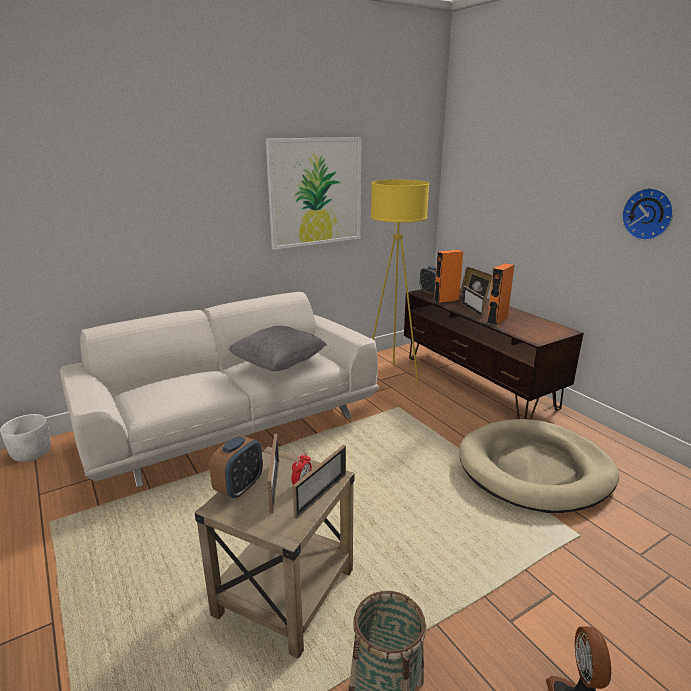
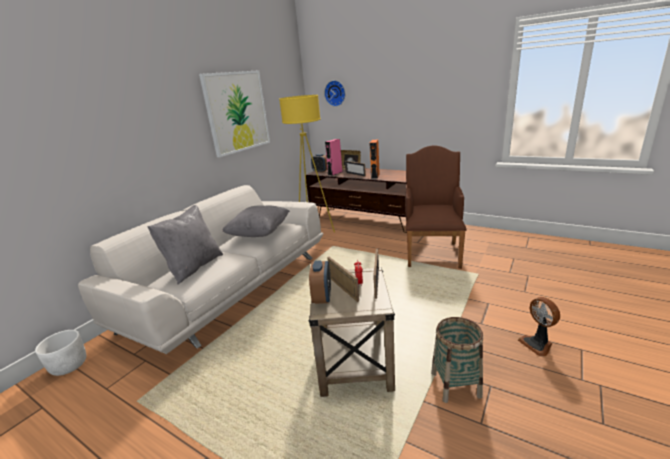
camera: 25 degrees left, 0 degrees up
orange speaker [434,250,463,303] -> pink speaker [325,139,342,176]
beige dog bed [459,419,619,513] -> brown armchair [405,145,467,269]
wall clock [622,188,674,240] -> wall clock moved to [324,80,345,107]
none -> grey pillow [147,205,223,284]

